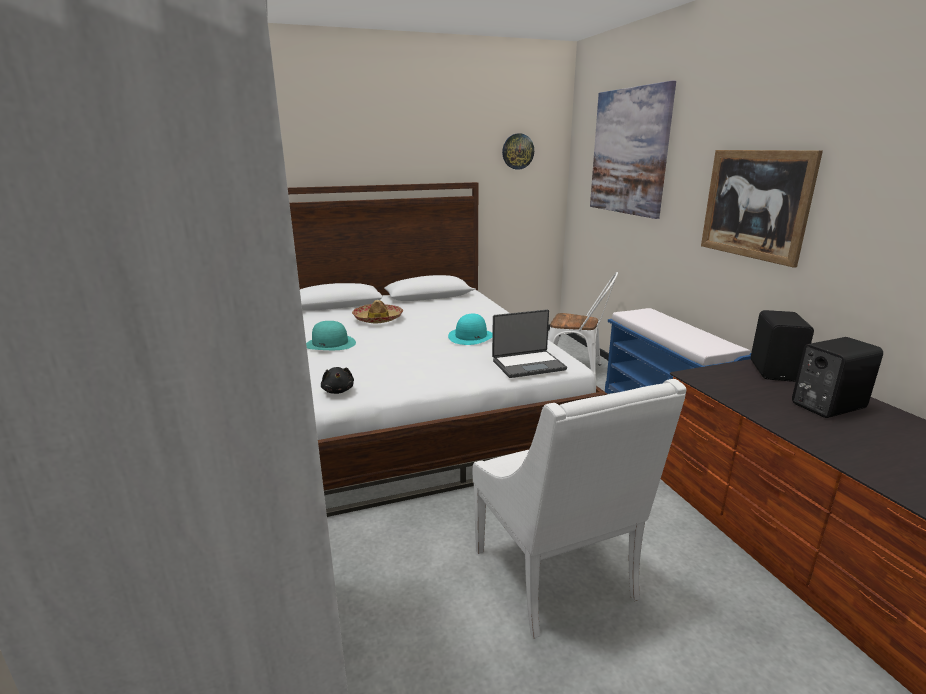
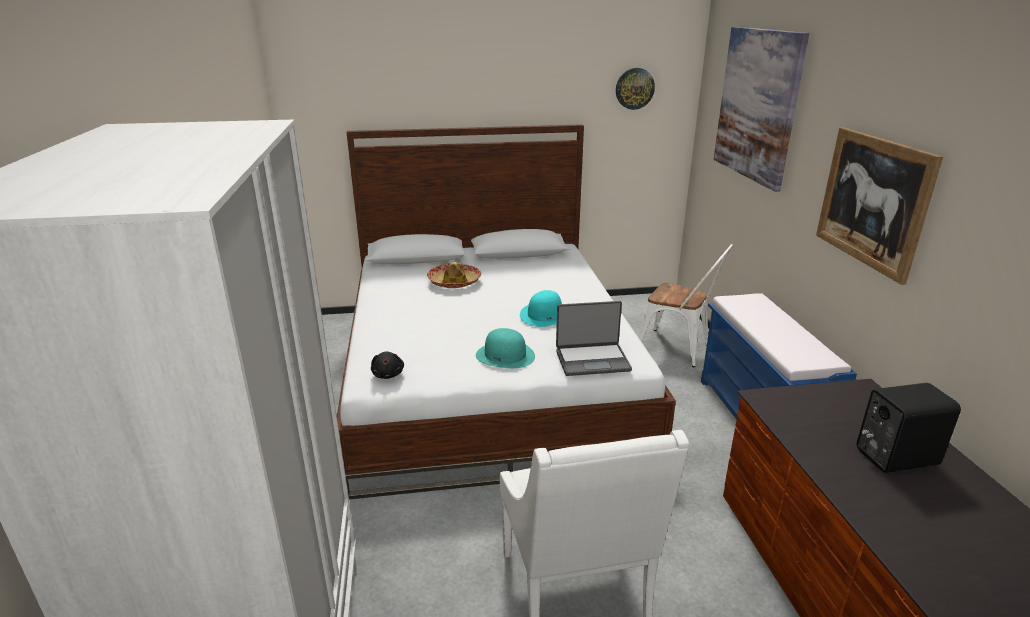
camera: 10 degrees right, 5 degrees up
turquoise hat [306,321,356,350] -> turquoise hat moved to [476,328,535,368]
black speaker [751,310,814,382] -> none

